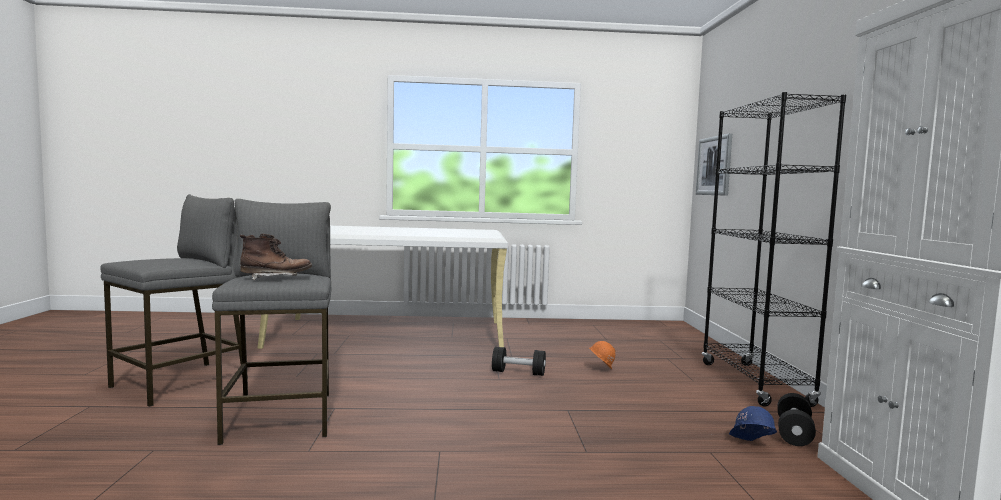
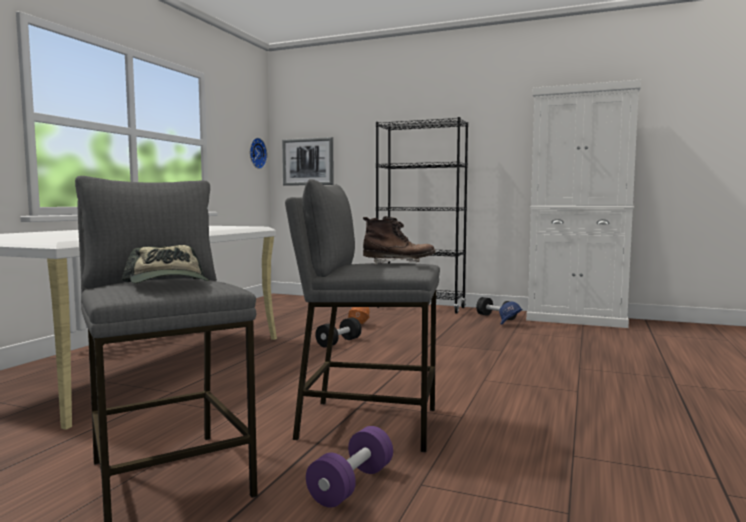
camera: 65 degrees left, 0 degrees up
brown boot [240,234,312,280] -> brown boot turned 90 degrees clockwise [363,216,435,265]
none -> cap [122,245,209,284]
none -> wall clock [250,138,267,169]
none -> purple dumbbell [306,426,393,508]

